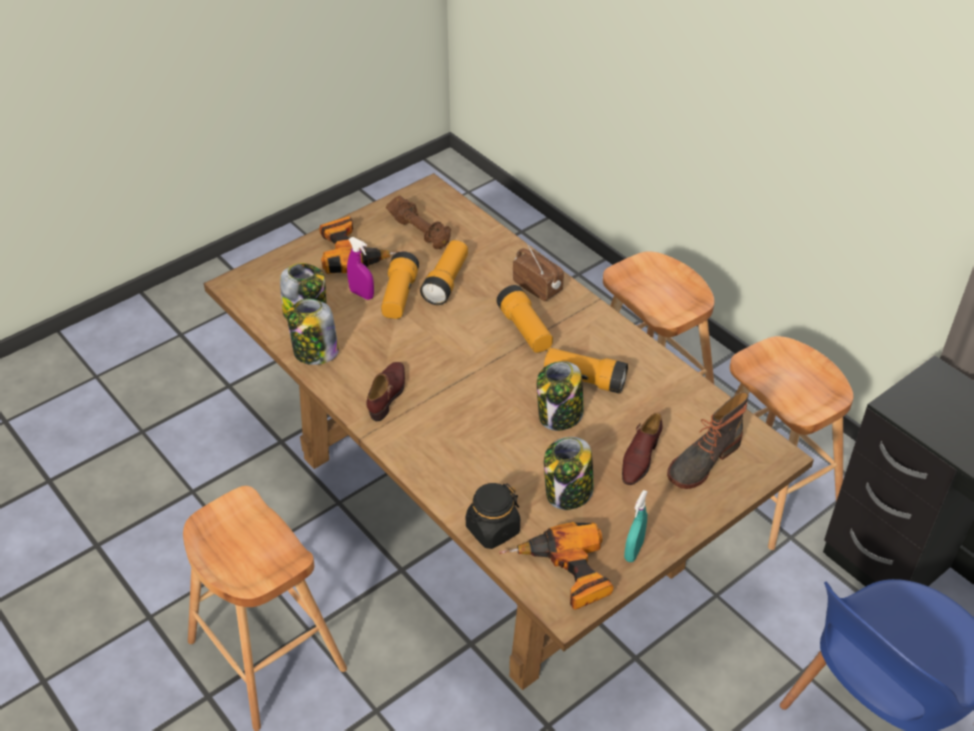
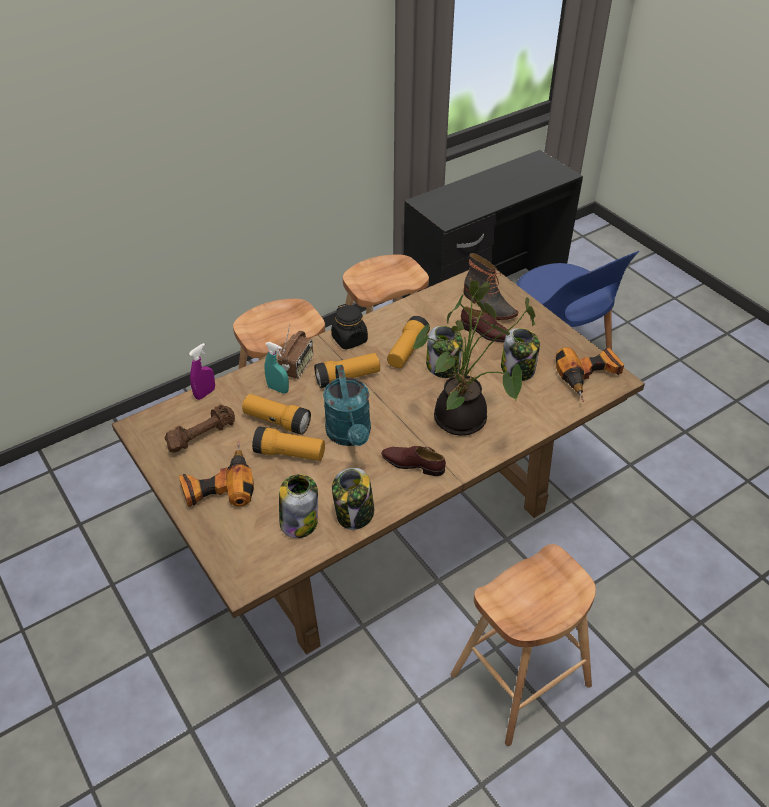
camera: 85 degrees left, 0 degrees up
purple spray bottle [347,237,374,300] -> purple spray bottle moved to [189,343,215,400]
black jar [466,483,520,549] -> black jar moved to [331,304,368,350]
radio [513,243,564,302] -> radio turned 150 degrees clockwise [277,325,313,379]
turquoise spray bottle [624,490,648,562] -> turquoise spray bottle moved to [264,342,289,394]
none -> turquoise watering can [323,365,371,446]
none -> potted plant [412,281,535,436]

